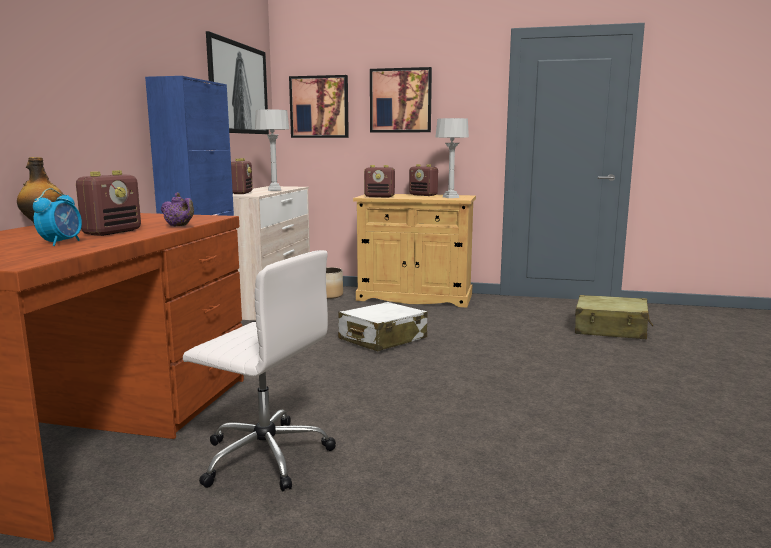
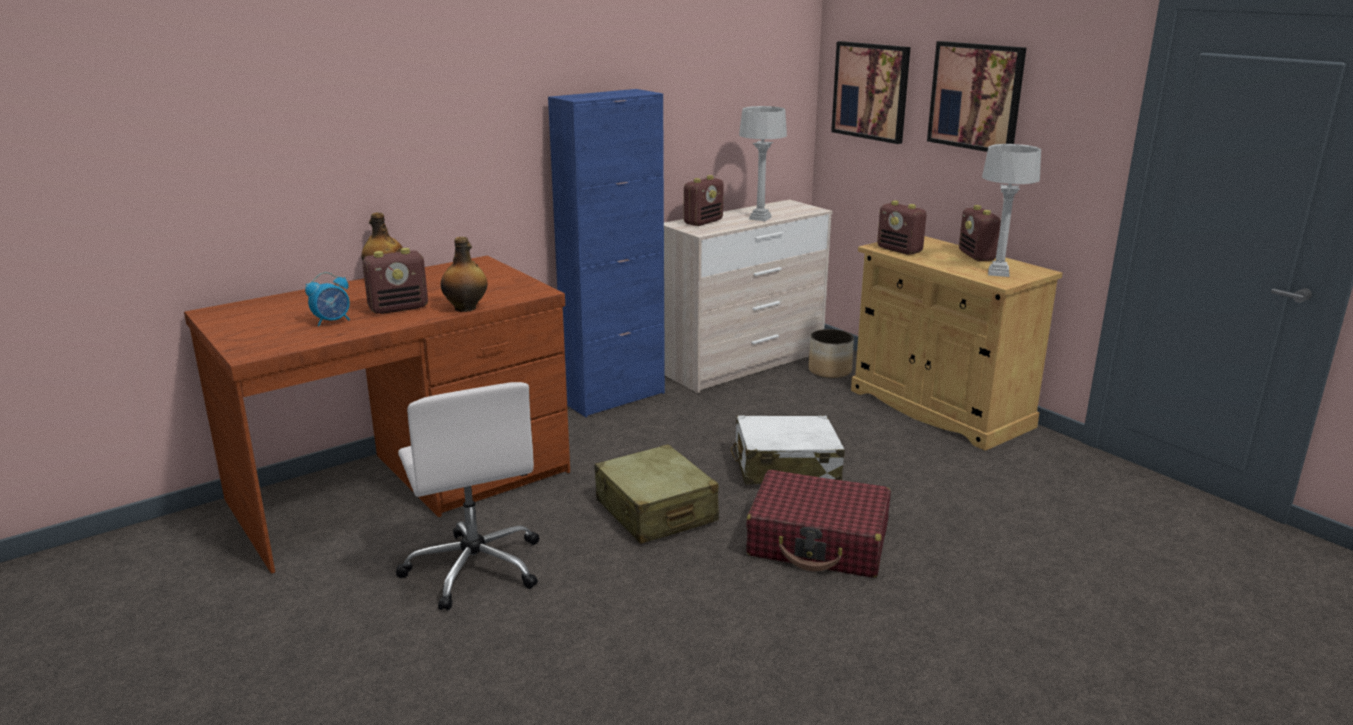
camera: 40 degrees right, 10 degrees up
purple teapot [161,192,194,226] -> bottle [441,237,488,312]
picture [206,31,269,134] -> none
beige suitcase [575,295,653,339] -> beige suitcase moved to [594,444,719,544]
none -> red suitcase [746,470,891,578]

